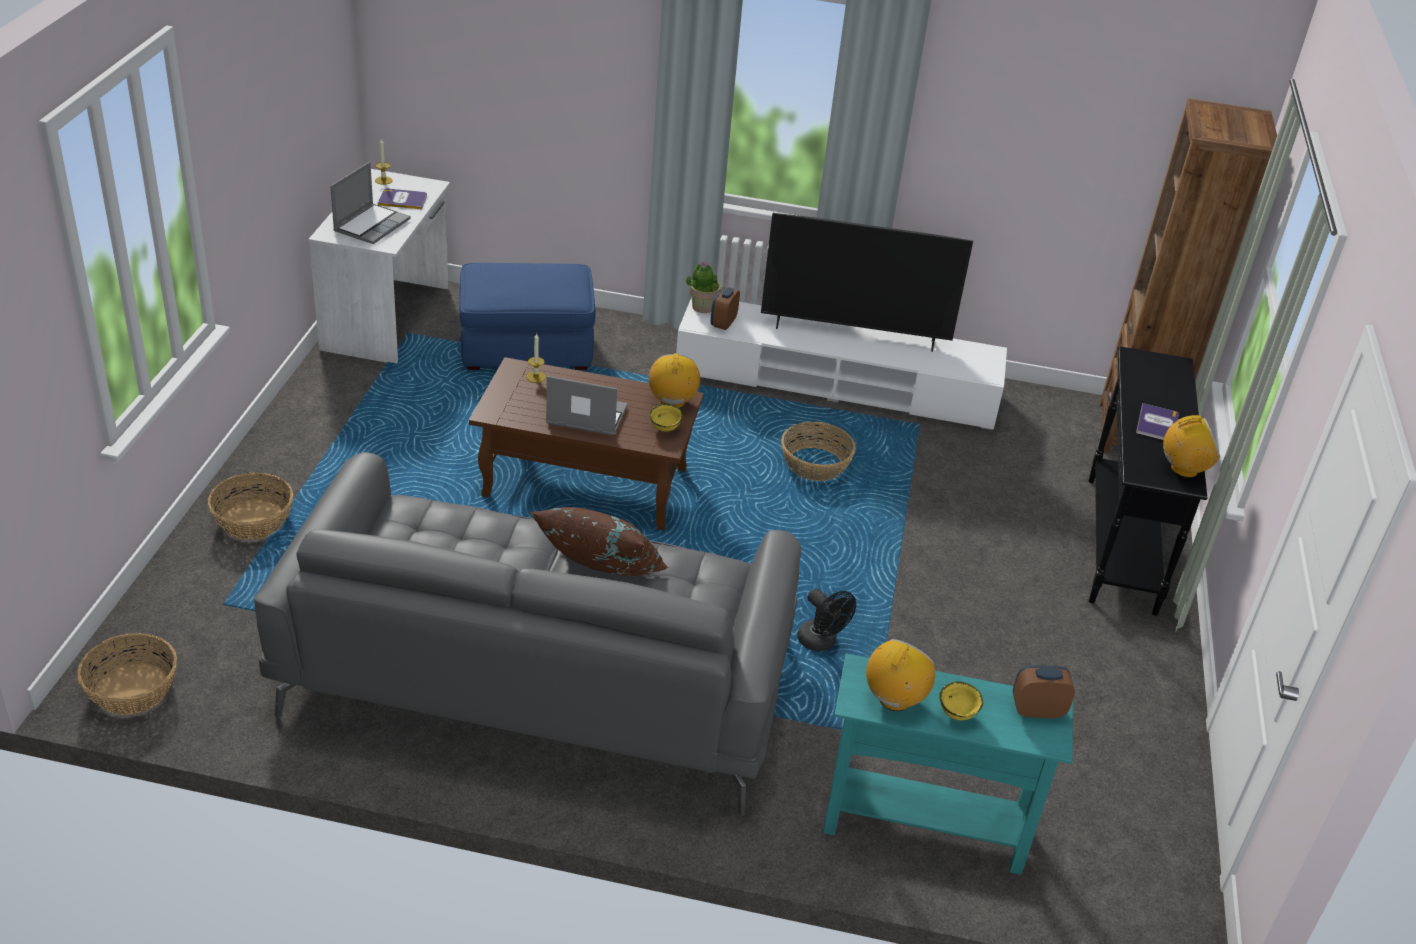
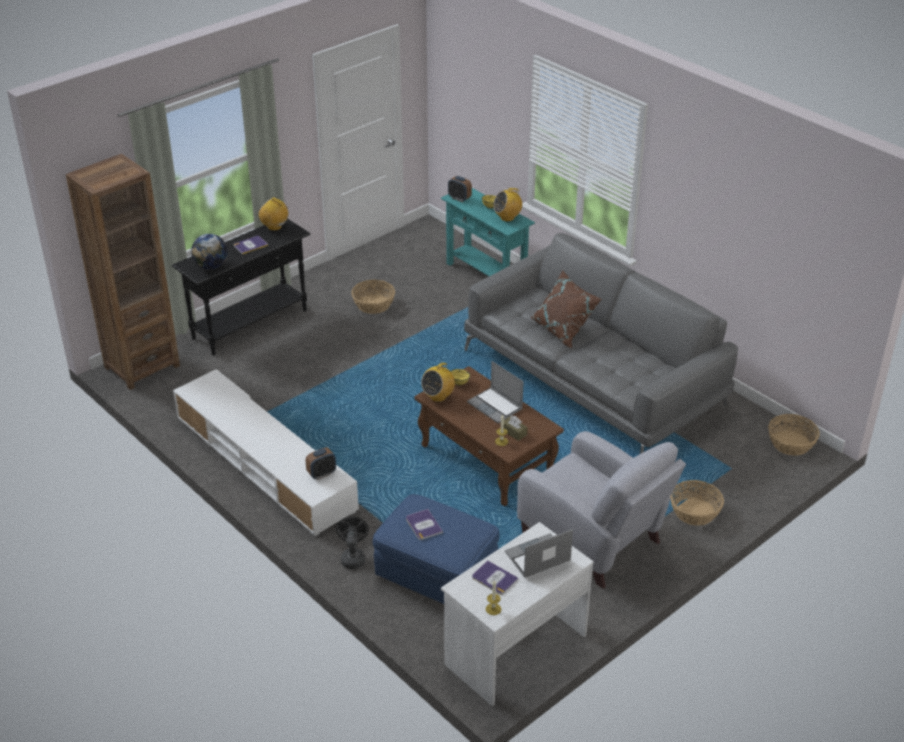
camera: 140 degrees left, 0 degrees up
potted plant [686,261,721,313] -> none
television [761,213,973,352] -> none
basket [781,422,856,481] -> basket moved to [351,280,395,314]
black fan [797,588,856,651] -> black fan moved to [336,516,369,569]
none -> globe [191,234,228,269]
none -> book [406,509,443,540]
none -> brown tissue box [504,416,527,441]
none -> grey armchair [517,431,686,589]

